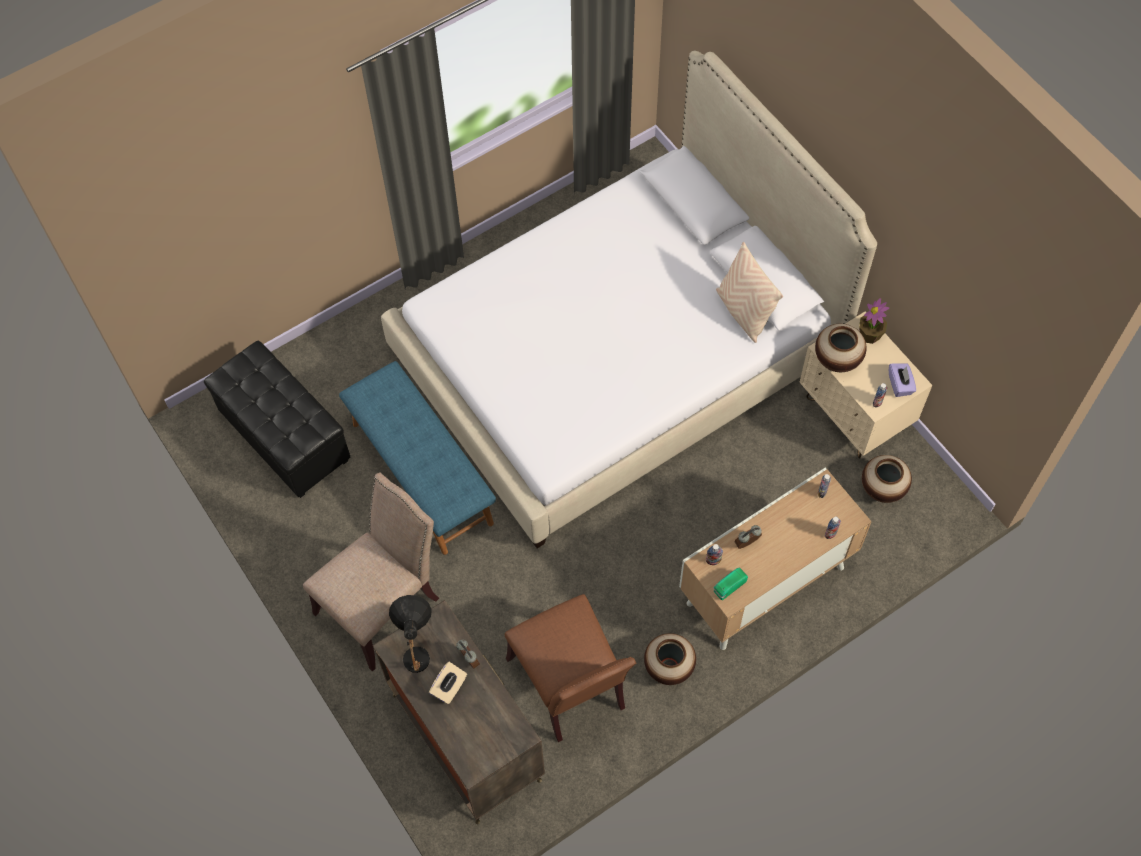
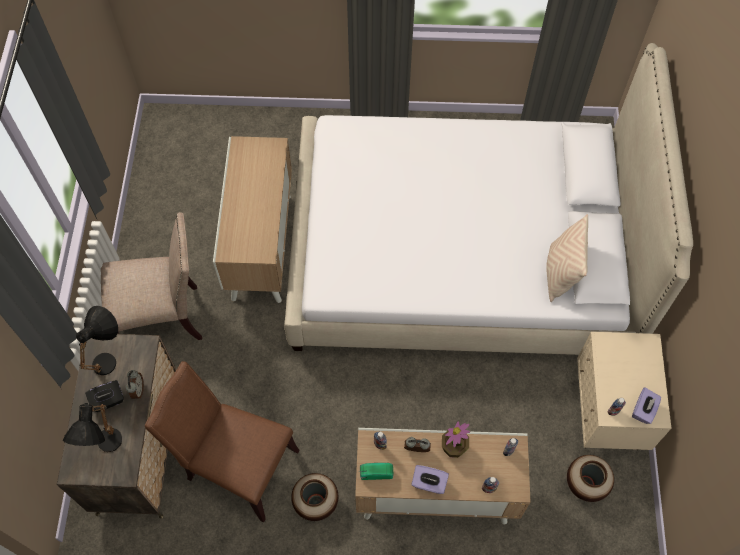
camera: 35 degrees right, 0 degrees up
black ottoman [204,341,350,498] -> none
blue bench [339,361,496,555] -> cabinet [213,136,292,303]
beige tissue box [429,662,467,704] -> black tissue box [85,380,124,412]
brown chair [505,594,636,742] -> brown chair turned 105 degrees clockwise [145,361,299,522]
vase [815,324,867,372] -> none
potted plant [859,298,889,344] -> potted plant moved to [442,421,470,458]
none -> black table lamp [63,403,122,452]
none -> purple tissue box [411,465,449,494]

